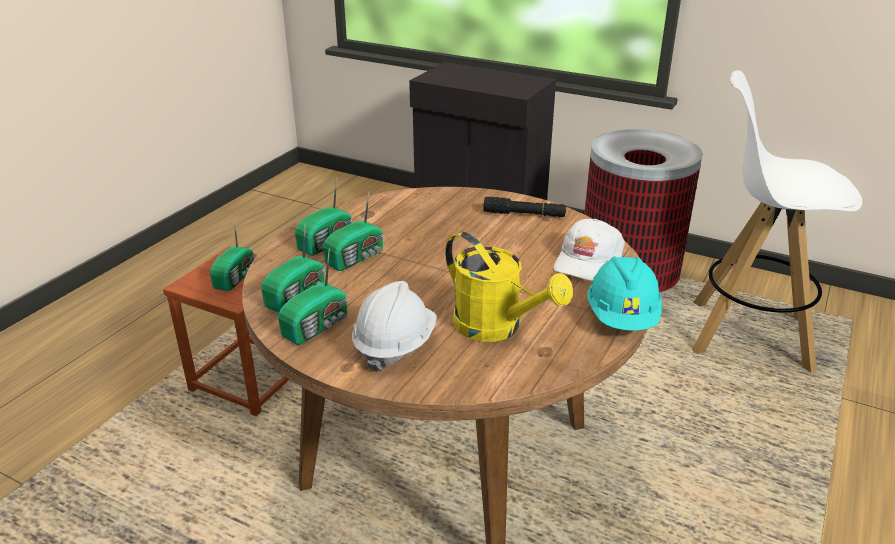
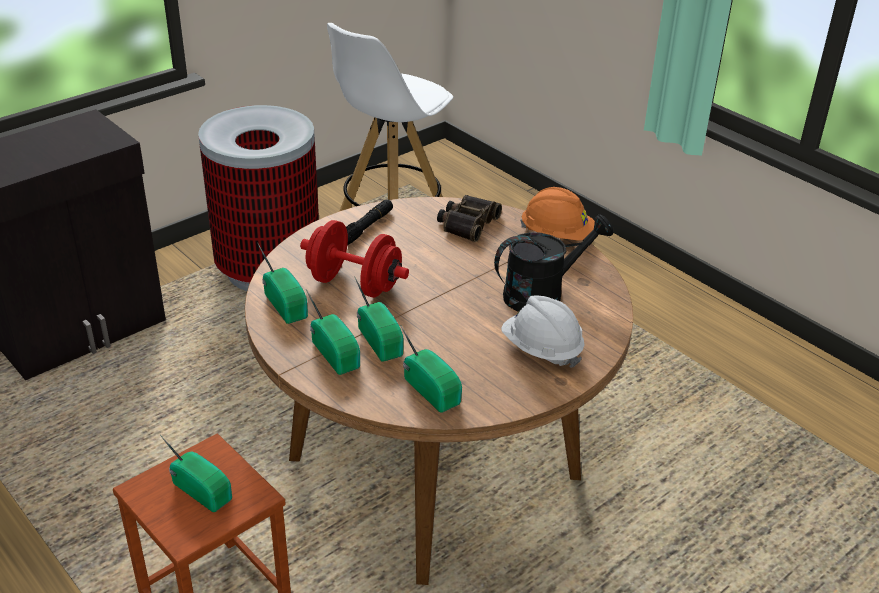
camera: 70 degrees left, 5 degrees up
radio [278,251,348,345] -> radio moved to [258,244,308,324]
yellow watering can [445,232,573,342] -> black watering can [494,215,614,312]
white cap [554,219,625,281] -> binoculars [437,195,502,242]
turquoise hard hat [587,256,662,331] -> orange hard hat [520,187,595,241]
none -> red dumbbell [300,220,409,298]

